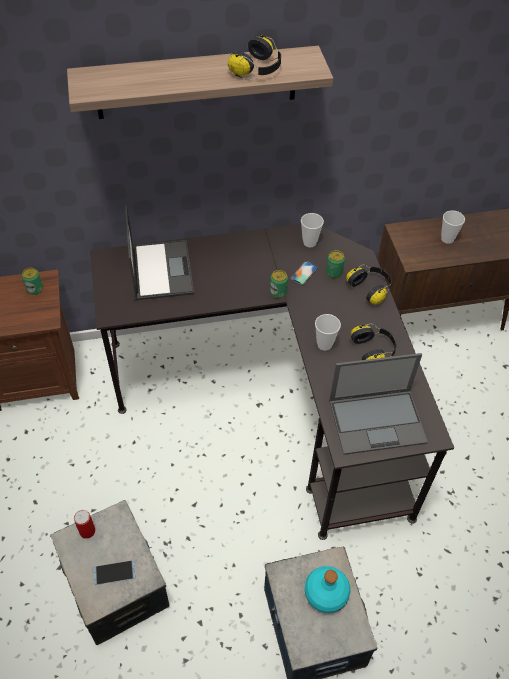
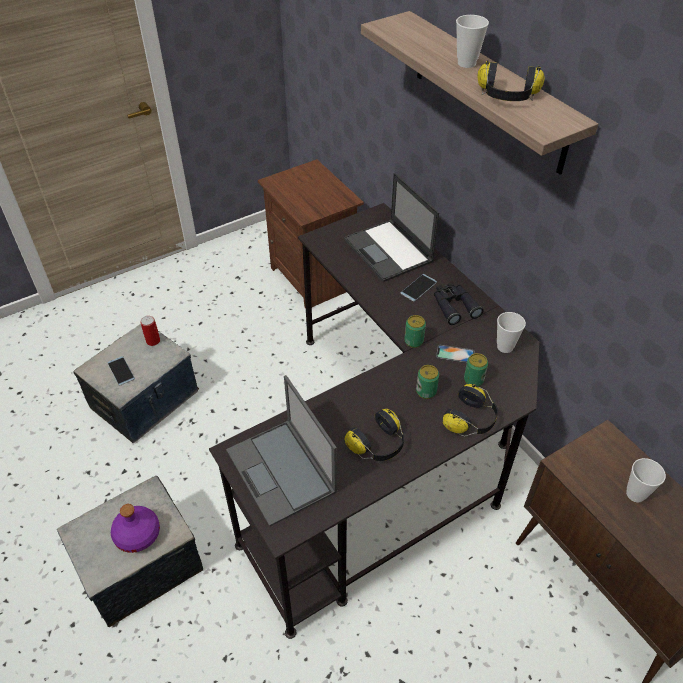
camera: 70 degrees right, 5 degrees down
can [22,268,43,295] -> can moved to [416,365,439,399]
laptop [125,204,194,300] -> laptop turned 90 degrees clockwise [344,173,439,282]
turquoise bottle [305,566,350,613] -> purple bottle [111,504,160,553]
cup [315,314,341,351] -> cup moved to [456,15,489,68]
none -> phone [400,274,437,301]
none -> black binoculars [434,282,483,325]

